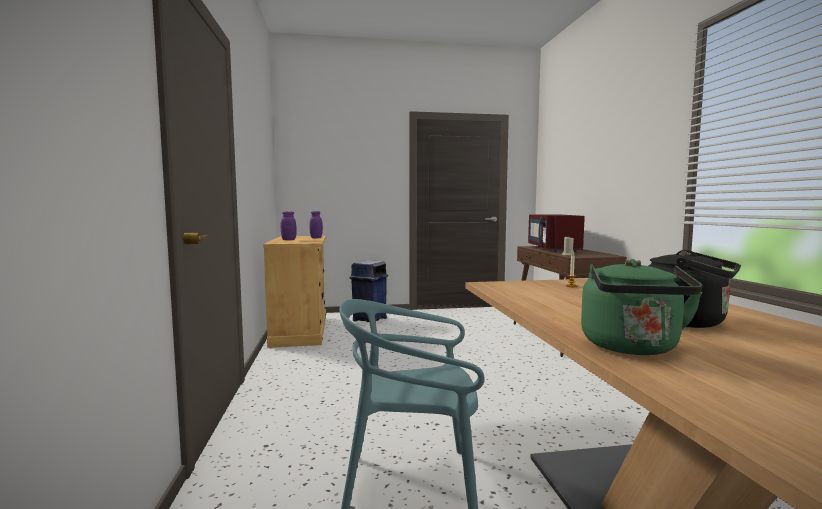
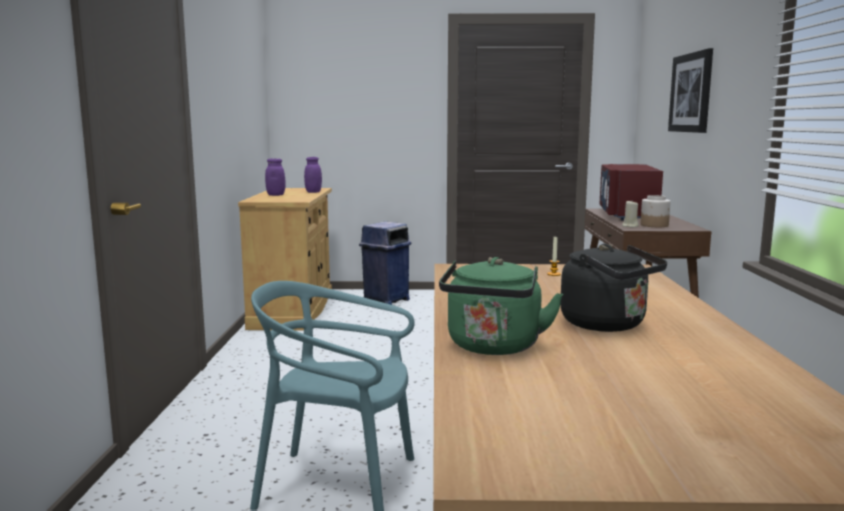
camera: 10 degrees right, 5 degrees up
none -> jar [640,195,671,227]
none -> picture [668,48,713,133]

